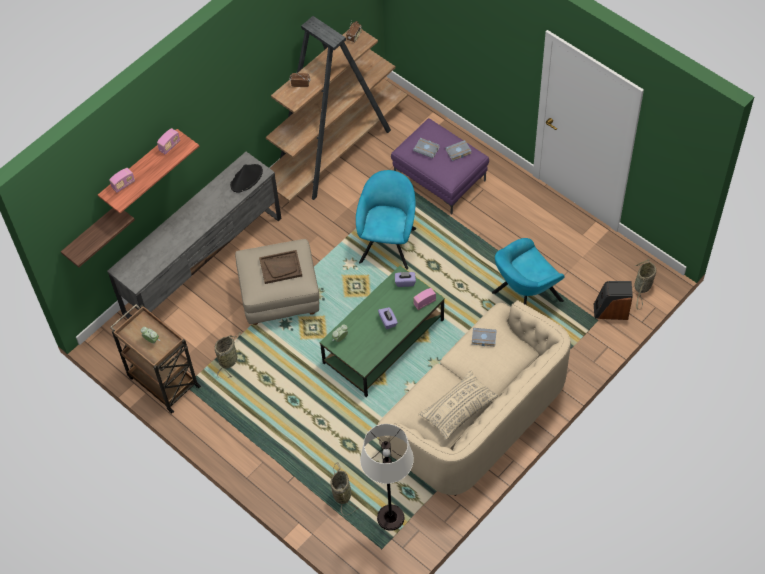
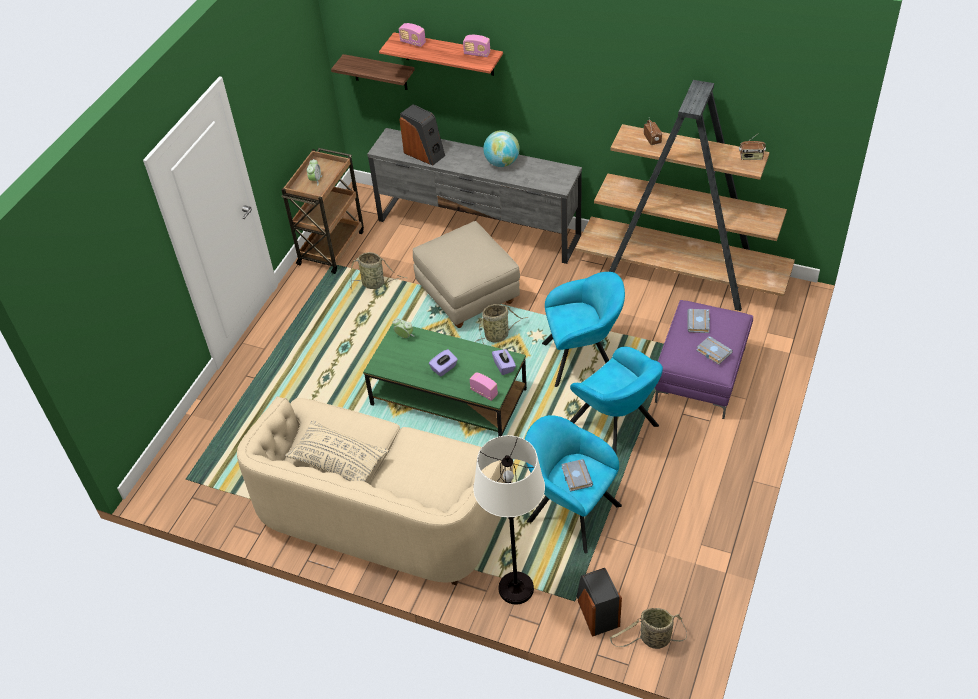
camera: 70 degrees right, 10 degrees down
black hat [230,164,263,193] -> none
brown tray [259,250,302,284] -> none
basket [330,462,358,516] -> basket moved to [475,304,528,344]
white floor lamp [360,424,414,531] -> white floor lamp moved to [473,435,545,604]
grey book [472,328,497,347] -> grey book moved to [561,459,593,492]
none -> speaker [399,104,445,166]
none -> globe [483,130,520,167]
none -> turquoise armchair [570,347,663,453]

